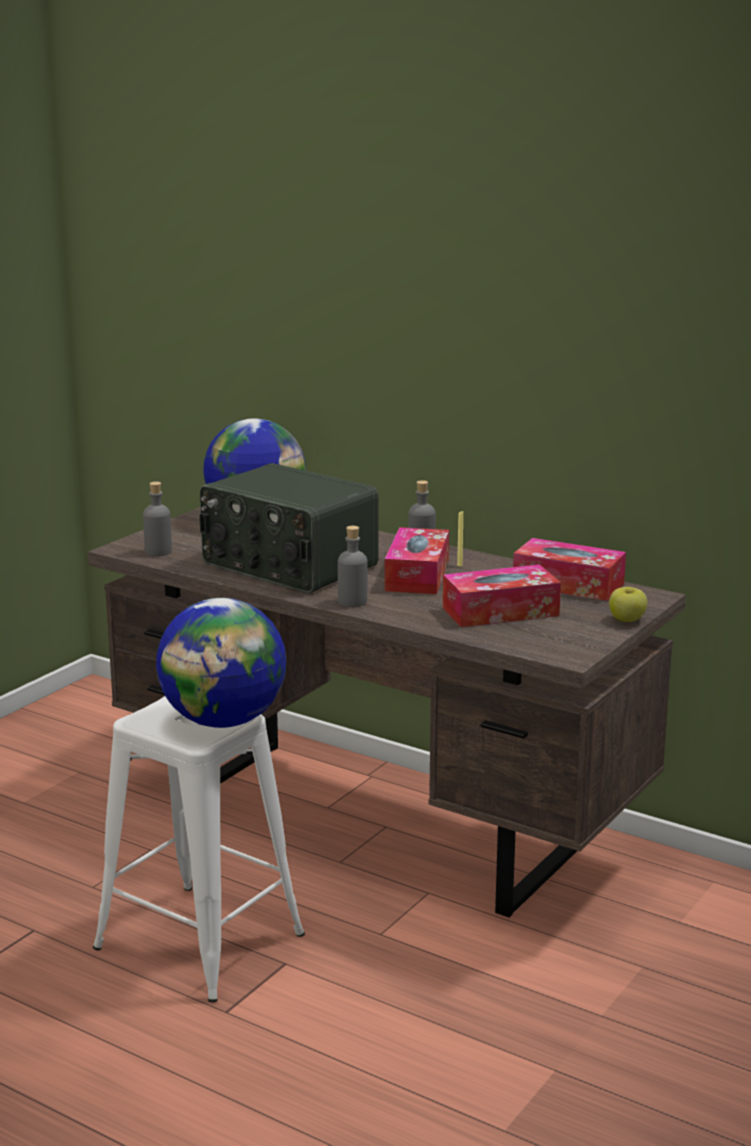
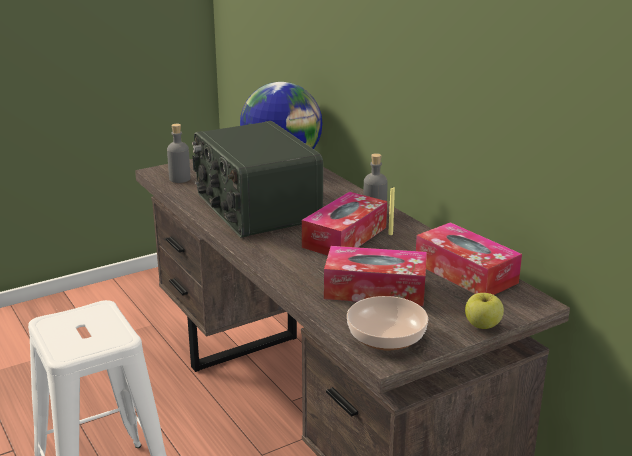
camera: 25 degrees right, 5 degrees up
globe [156,598,286,728] -> none
grey bottle [338,526,368,607] -> none
none -> bowl [347,296,428,350]

